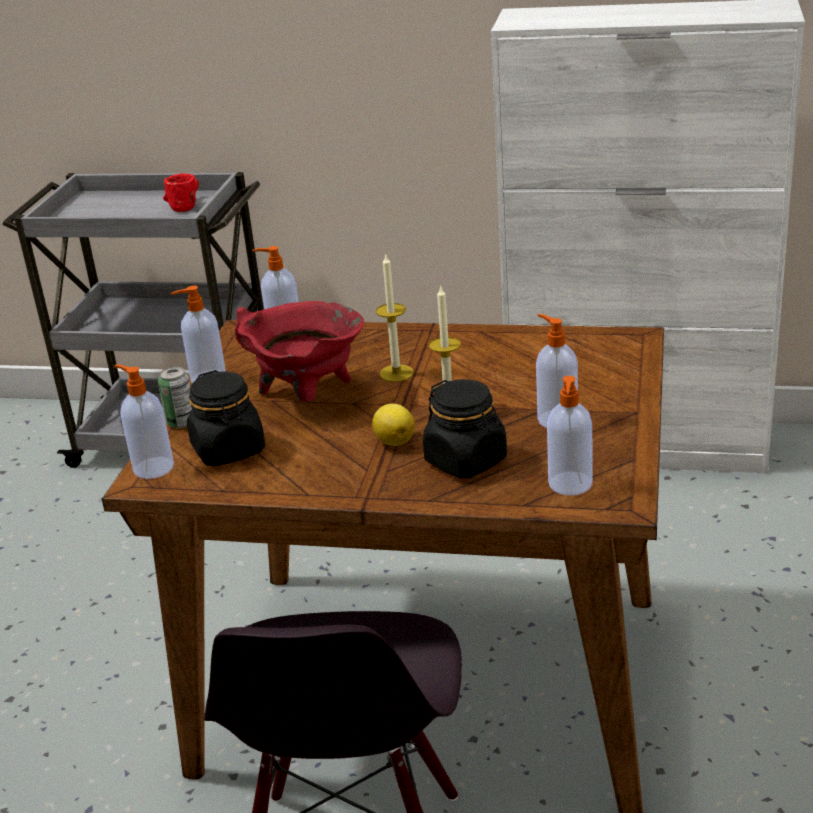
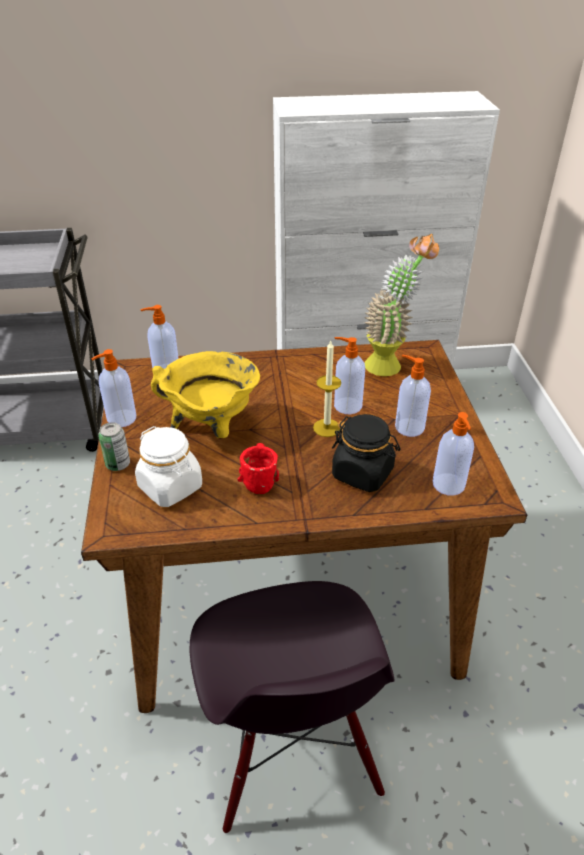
camera: 20 degrees left, 10 degrees up
soap dispenser [114,364,174,479] -> soap dispenser moved to [334,337,365,414]
red mug [163,173,199,212] -> red mug moved to [238,443,279,494]
black jar [187,370,265,466] -> white jar [135,426,202,507]
red cooking pot [235,301,364,402] -> yellow cooking pot [151,351,260,438]
lemon [372,404,415,446] -> none
candle [376,255,414,382] -> none
none -> potted plant [364,234,439,376]

